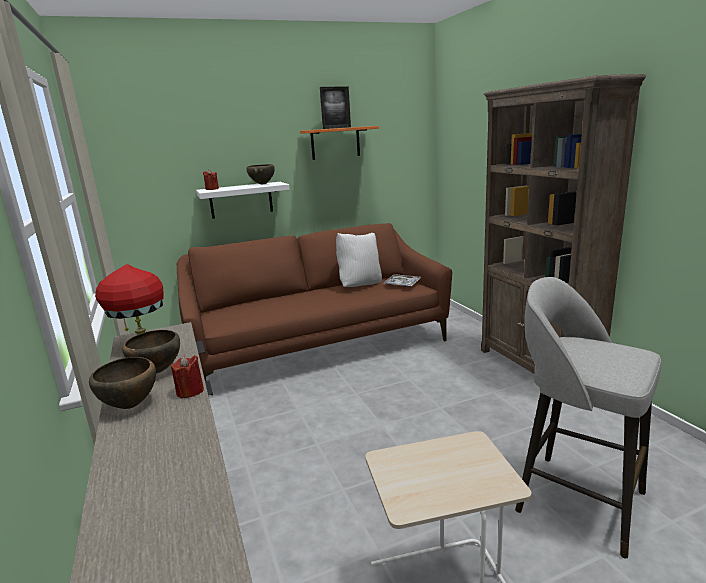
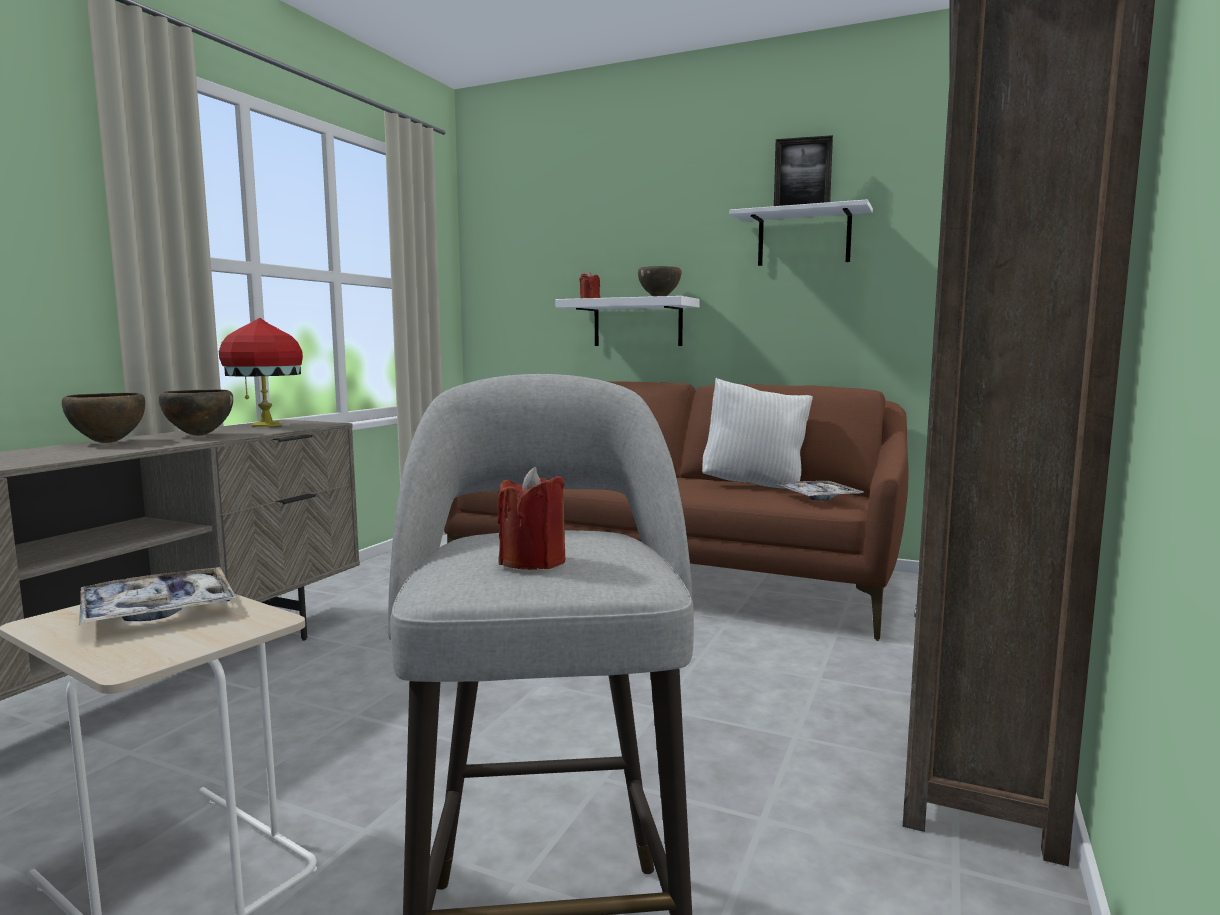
camera: 45 degrees right, 10 degrees down
red candle [171,355,204,399] -> red candle moved to [497,467,565,570]
orange shelf [300,126,379,160] -> white shelf [730,199,873,266]
none -> tray [79,567,236,625]

